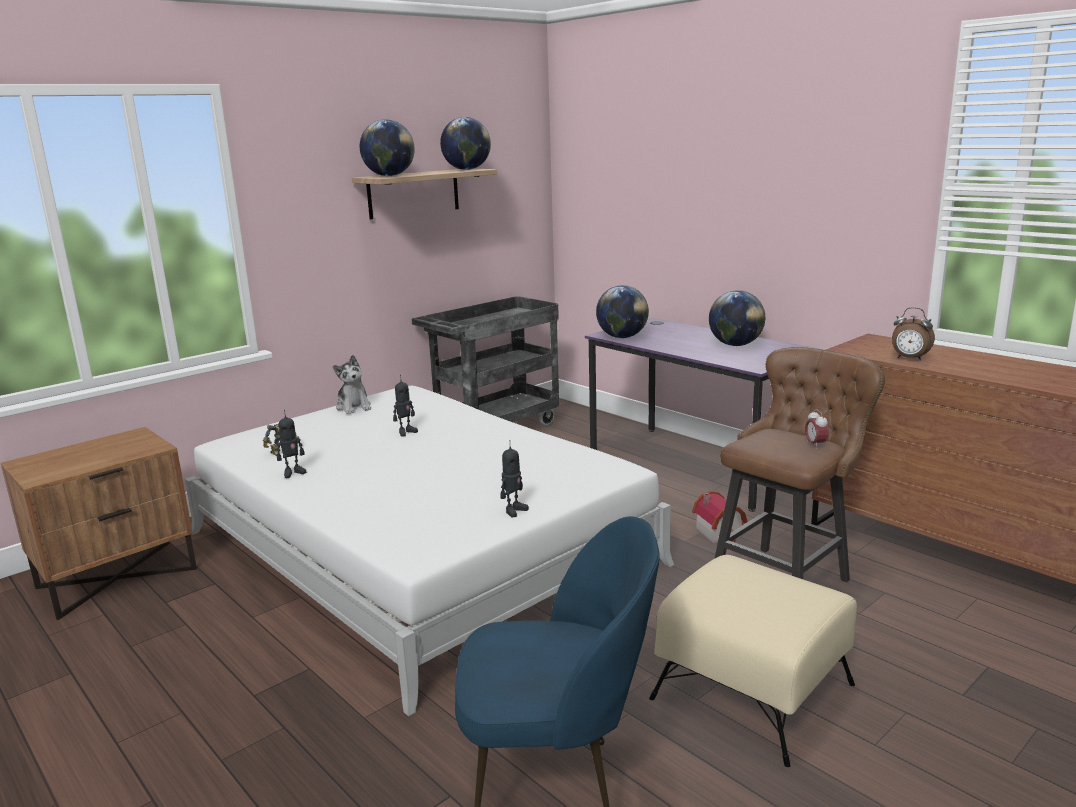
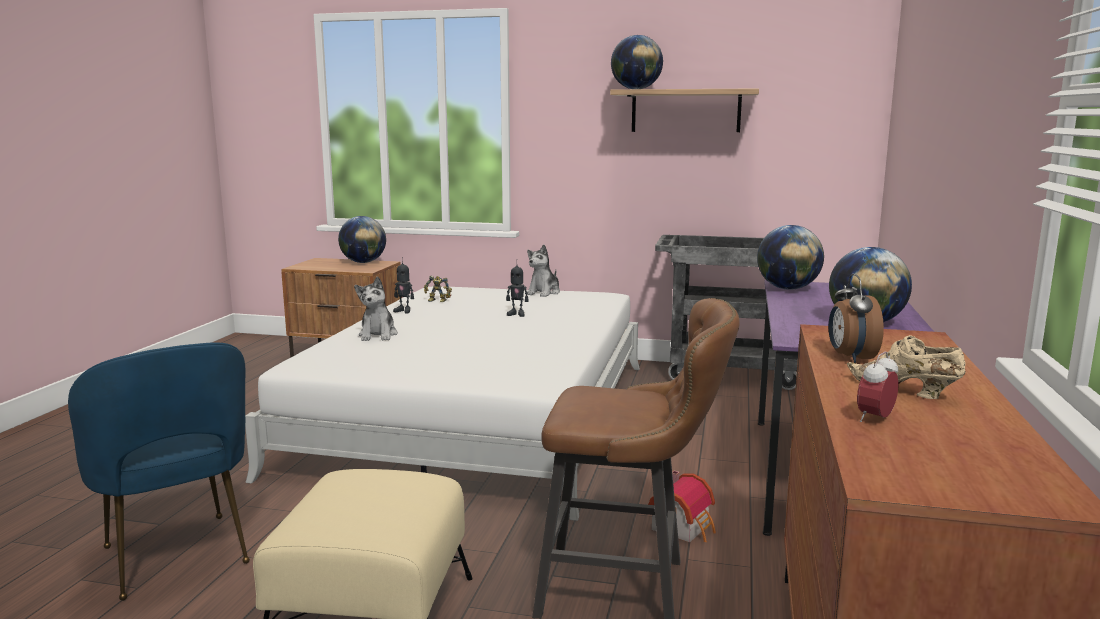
camera: 55 degrees right, 5 degrees down
globe [440,117,491,170] -> globe moved to [338,216,386,263]
toy robot [500,440,529,517] -> none
alarm clock [805,409,829,449] -> alarm clock moved to [857,352,899,422]
none -> plush toy [354,277,398,341]
none -> beige shoe [847,335,966,399]

